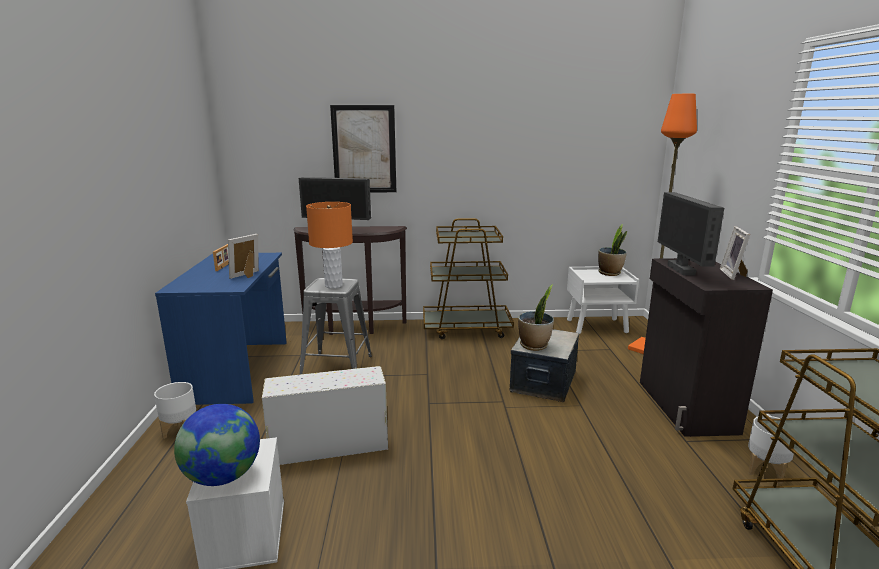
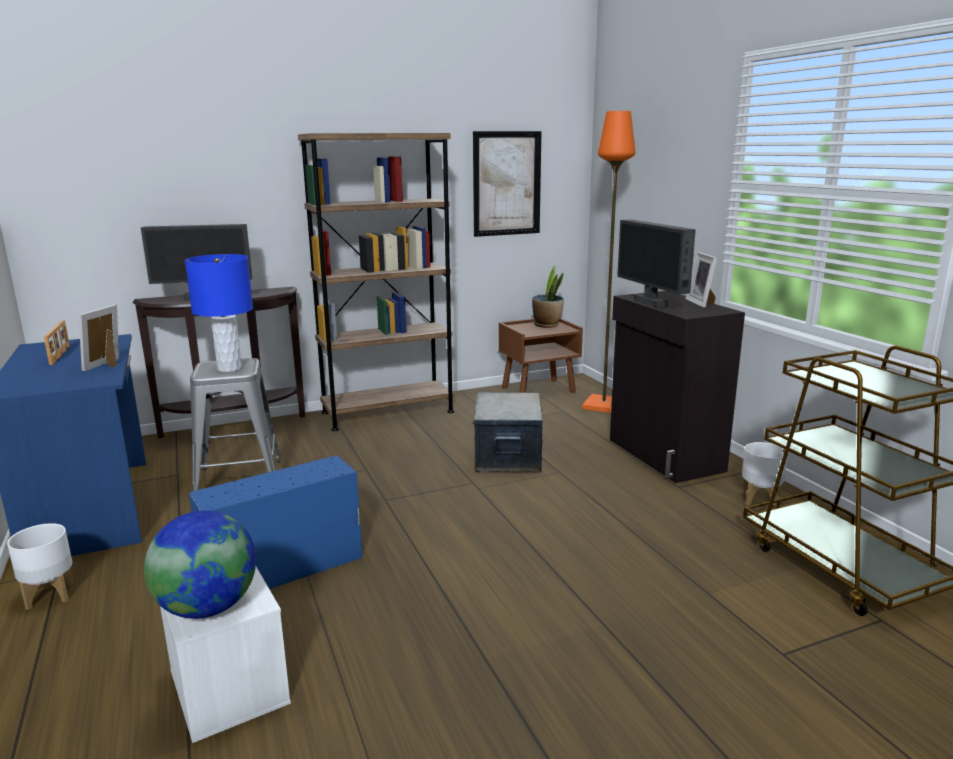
camera: 20 degrees left, 0 degrees up
white storage box [262,366,388,465] -> blue storage box [189,456,362,589]
orange table lamp [306,202,353,289] -> blue table lamp [185,254,253,372]
picture [330,105,396,192] -> picture moved to [473,131,541,237]
brown cart [423,218,514,339] -> brown bookcase [298,133,454,431]
potted plant [518,284,554,351] -> none
white nightstand [567,266,639,334] -> brown nightstand [499,318,583,393]

